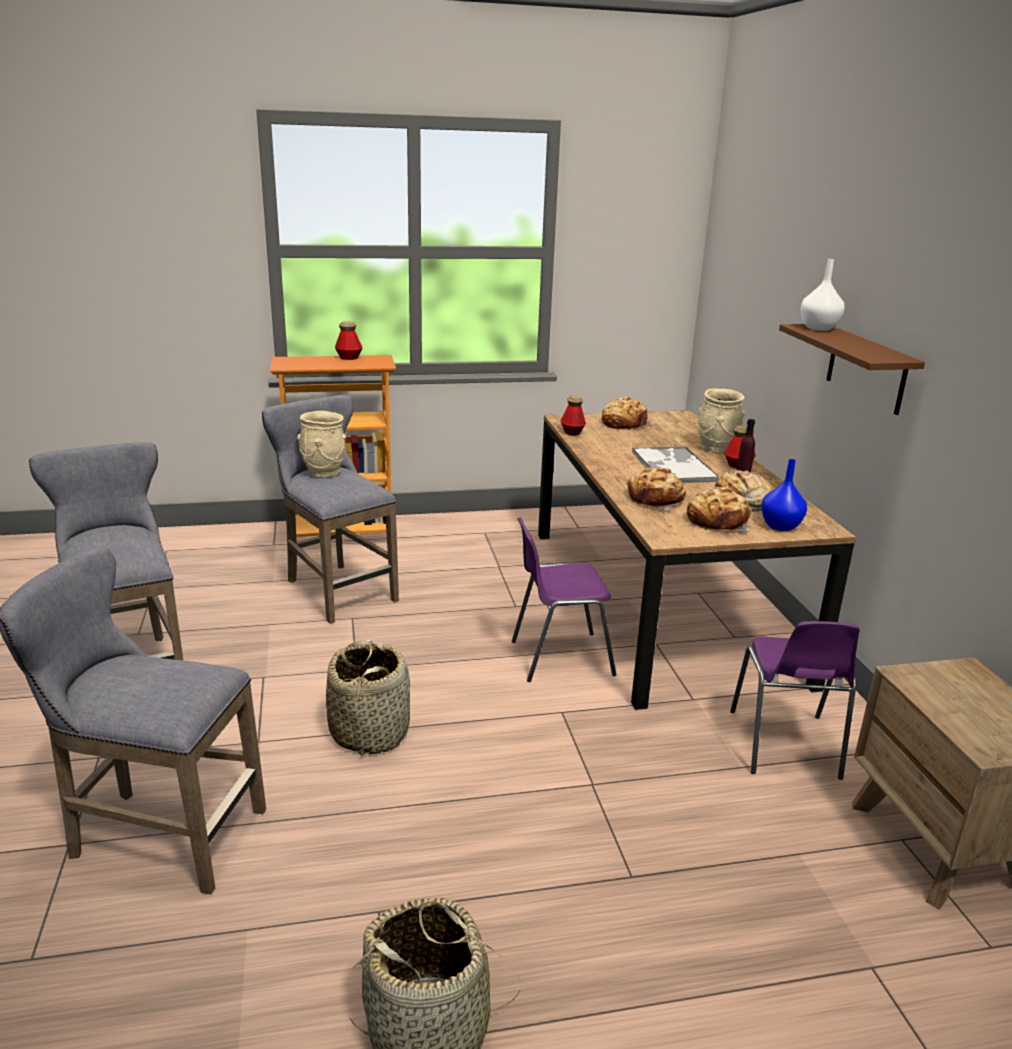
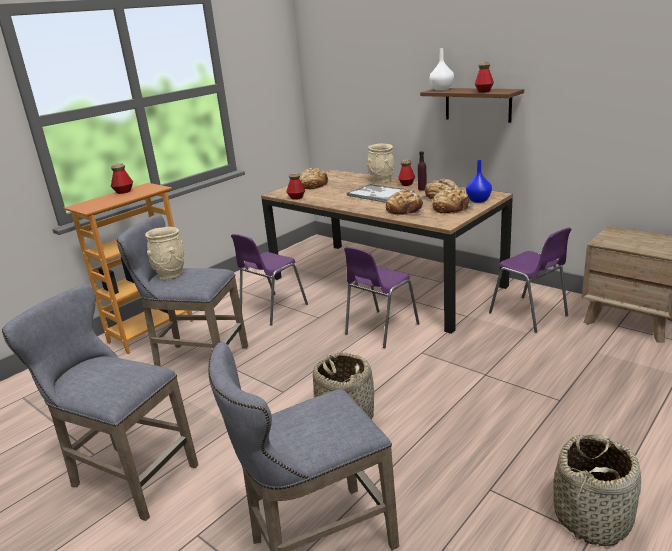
camera: 35 degrees left, 0 degrees up
none -> purple chair [231,234,308,326]
none -> bottle [475,62,494,93]

